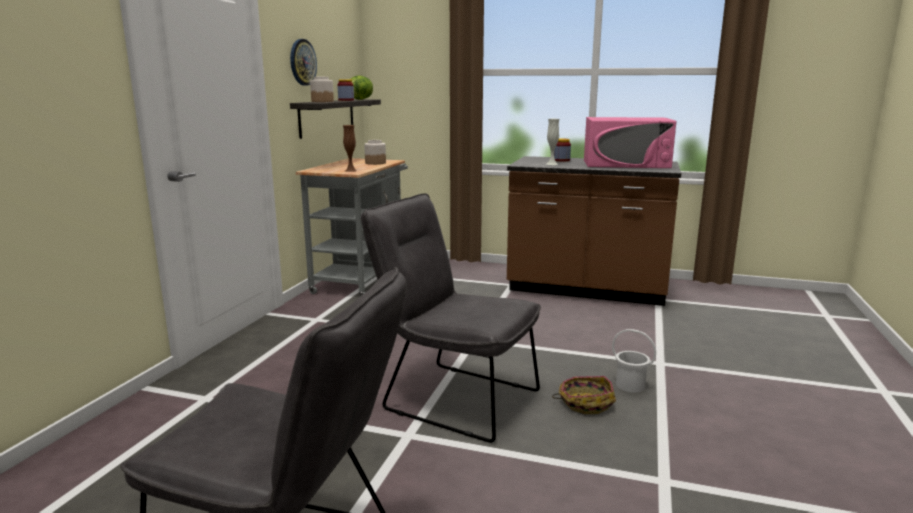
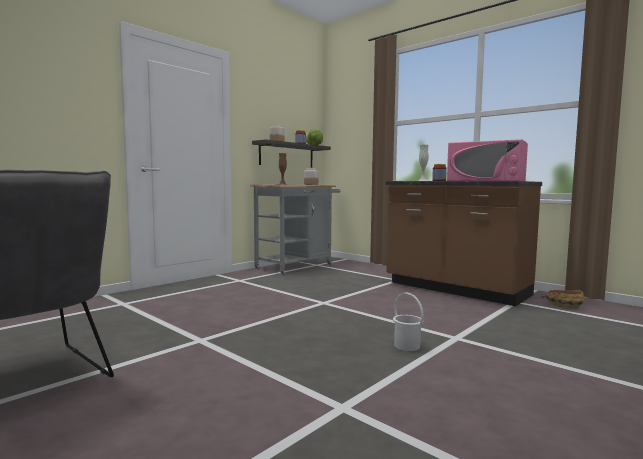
camera: 25 degrees right, 10 degrees down
wall clock [290,39,317,86] -> none
grey chair [361,193,541,443] -> none
basket [552,376,616,414] -> basket moved to [541,290,585,308]

